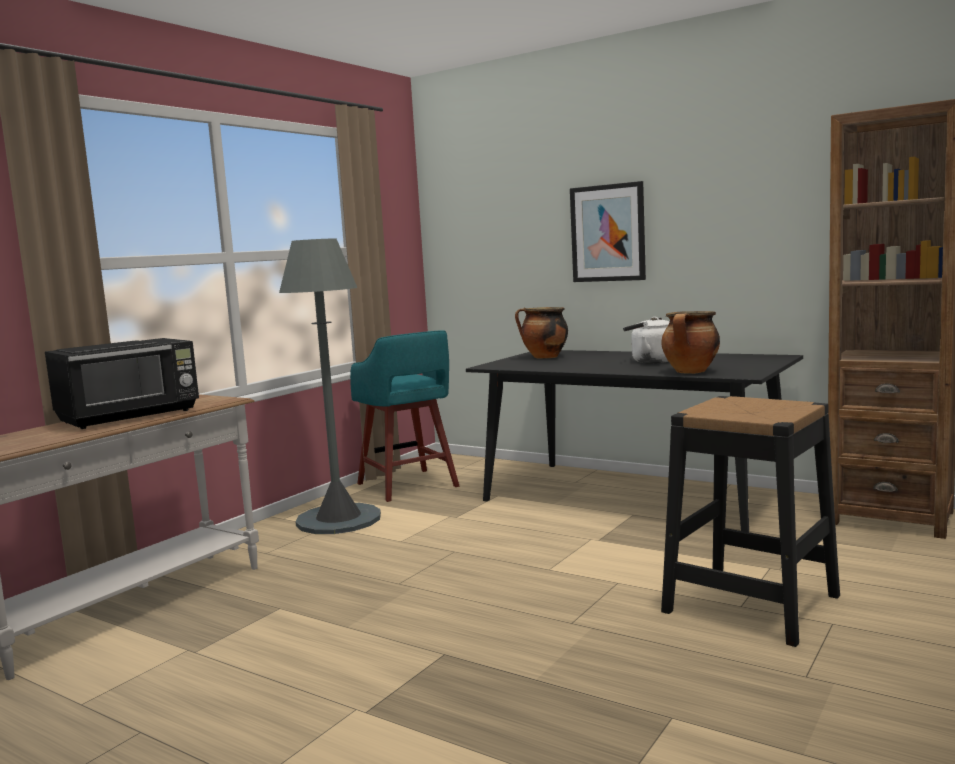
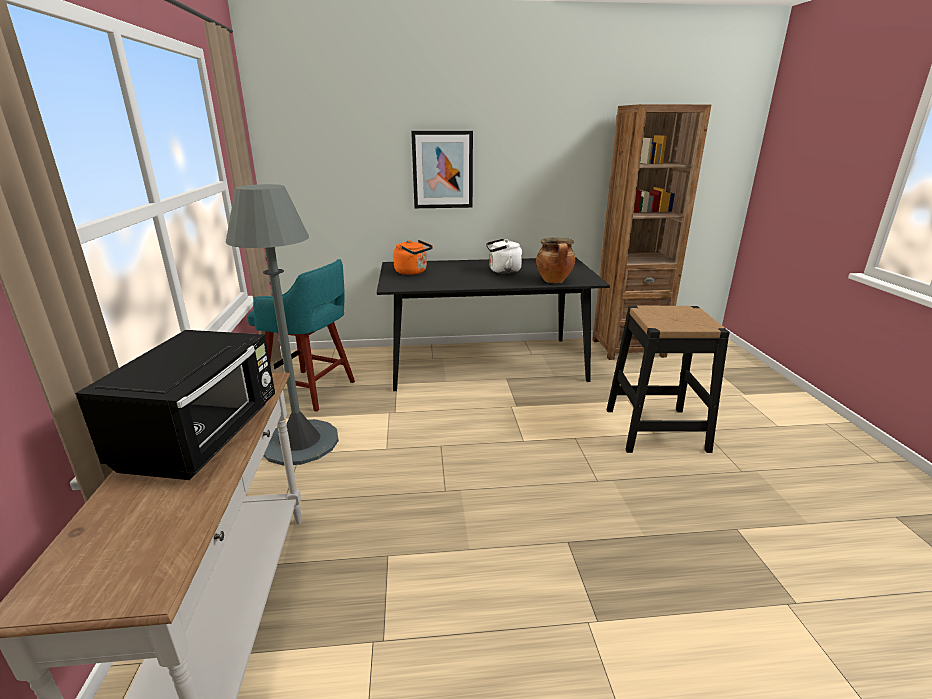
camera: 40 degrees left, 15 degrees up
cooking pot [515,307,568,359] -> orange kettle [393,240,433,275]

